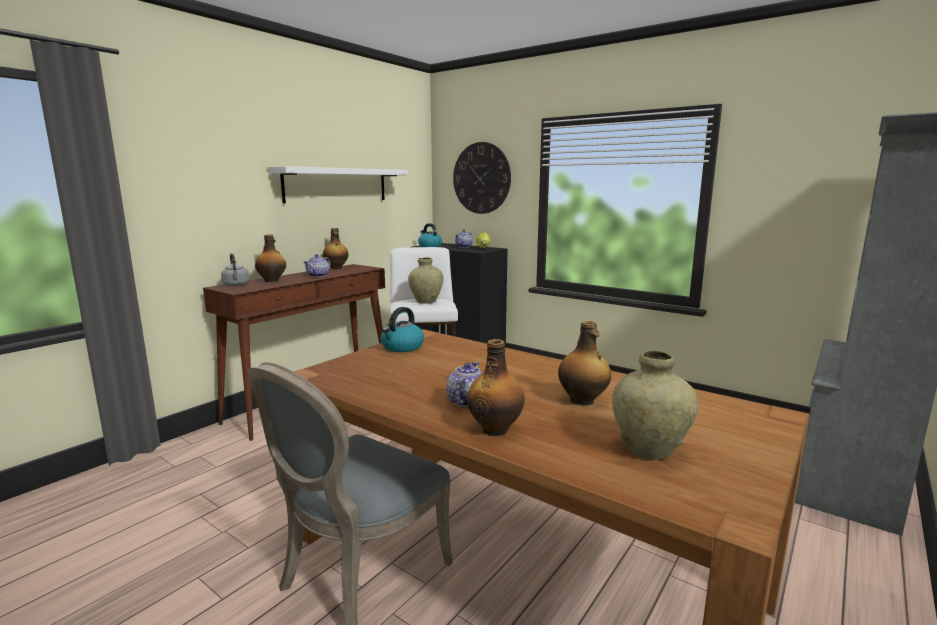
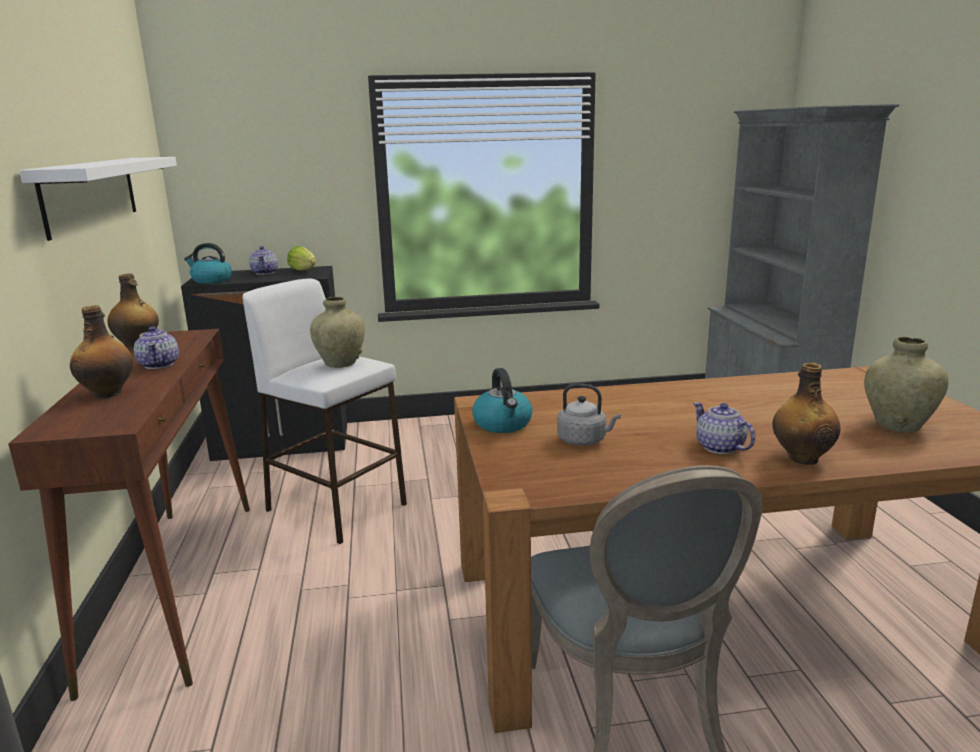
camera: 45 degrees left, 5 degrees up
grey kettle [221,253,250,286] -> grey kettle moved to [557,383,621,446]
wall clock [453,142,511,214] -> none
bottle [558,321,611,406] -> none

